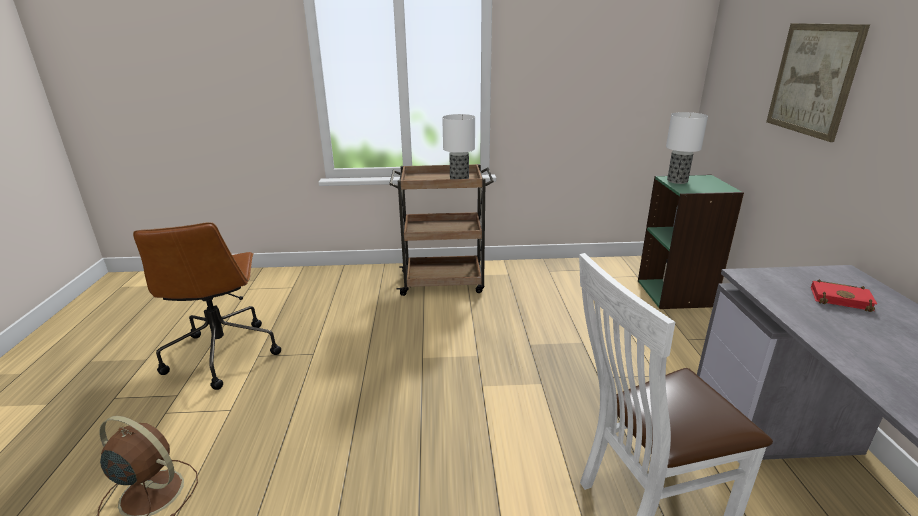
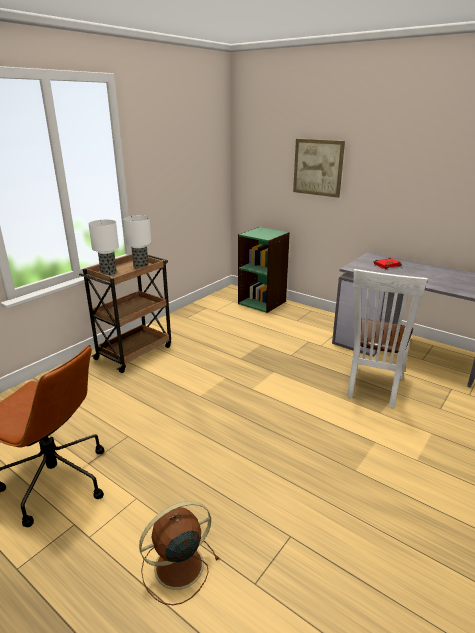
camera: 50 degrees left, 0 degrees up
table lamp [666,112,708,184] -> table lamp moved to [88,220,119,276]

